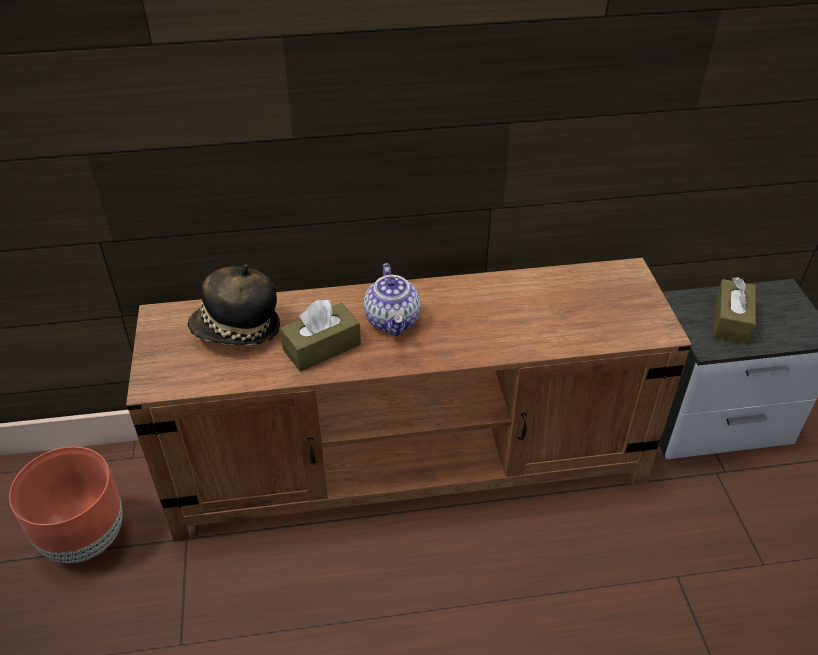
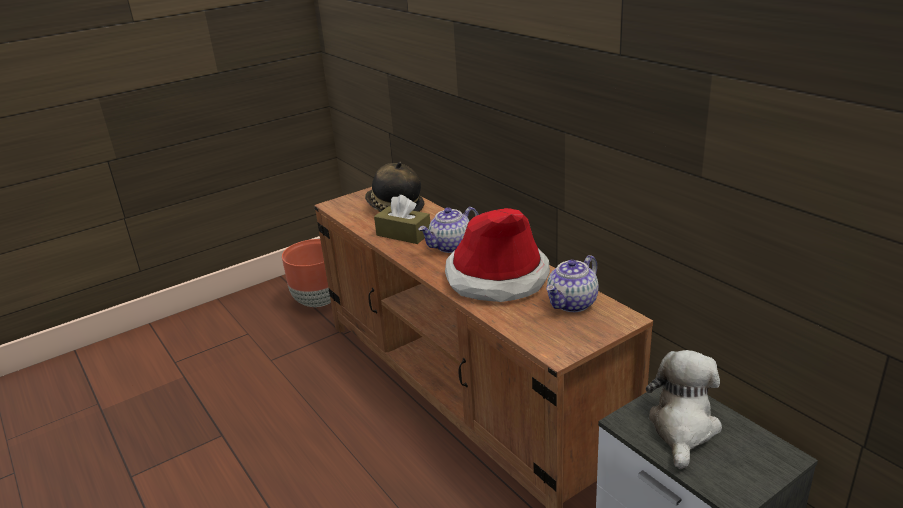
camera: 65 degrees right, 15 degrees down
brown tissue box [714,277,756,344] -> plush toy [646,350,722,469]
none -> hat [445,208,550,302]
none -> teapot [546,255,598,312]

